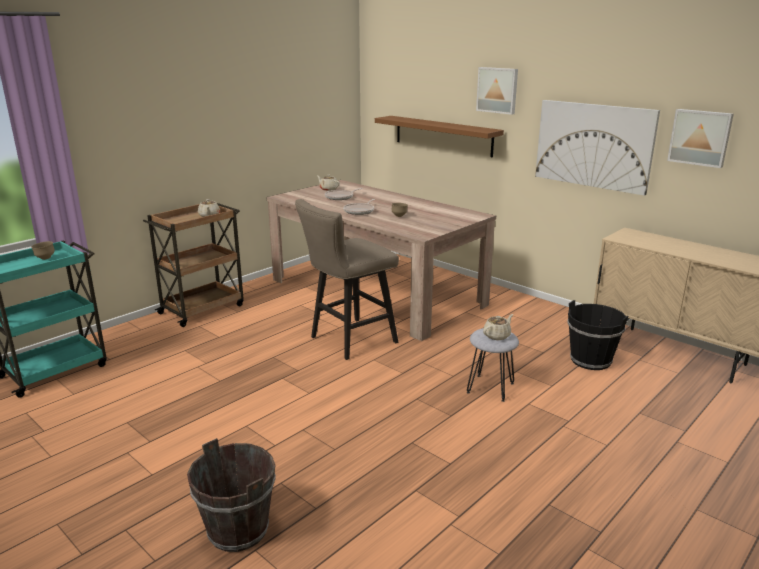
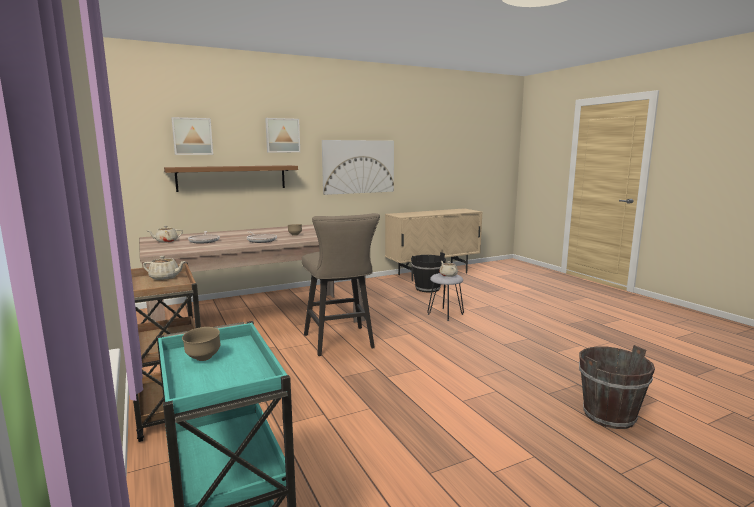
camera: 70 degrees left, 10 degrees down
picture [667,109,734,168] -> picture moved to [171,117,213,155]

